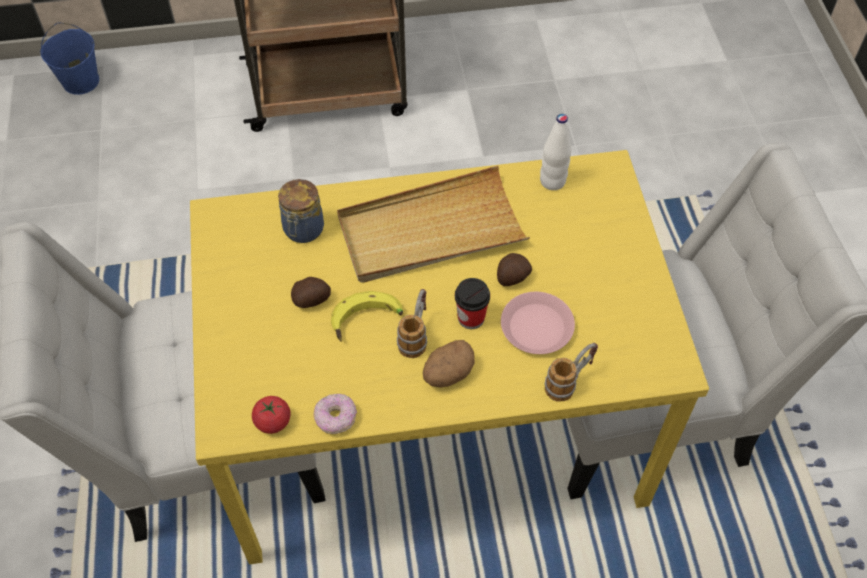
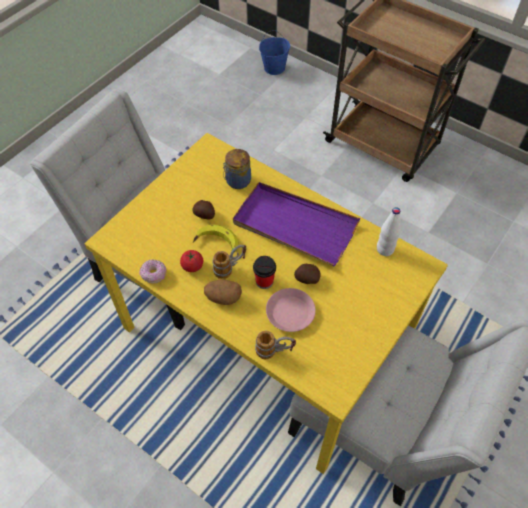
camera: 45 degrees right, 0 degrees up
tomato [252,396,291,434] -> tomato moved to [180,250,203,272]
beige tray [337,166,530,283] -> purple tray [233,182,360,266]

